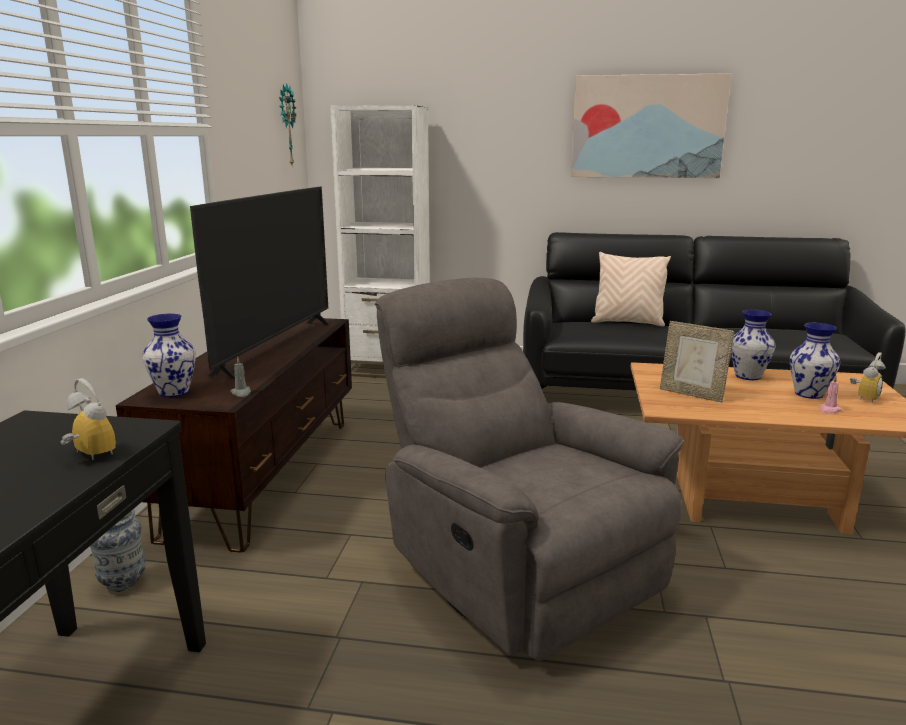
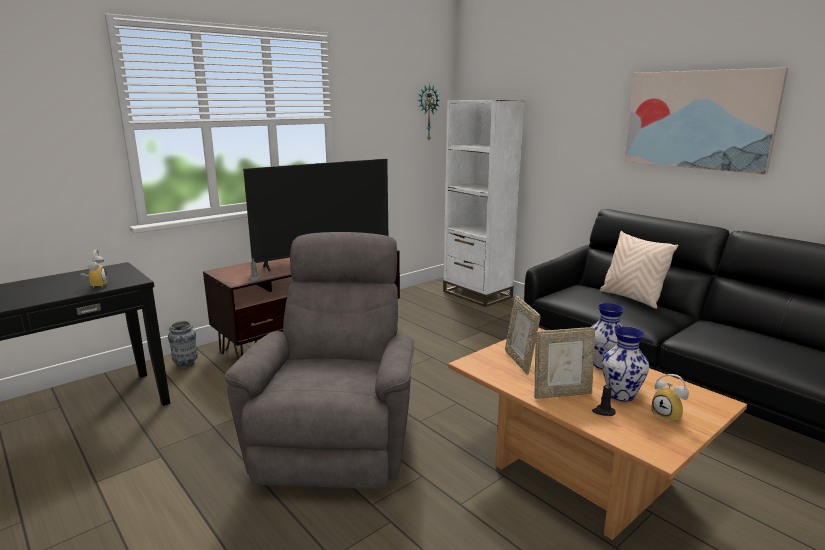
camera: 40 degrees right, 0 degrees up
vase [142,313,196,397] -> none
pink candle [819,376,842,413] -> black candle [592,380,616,416]
alarm clock [850,352,886,403] -> alarm clock turned 60 degrees clockwise [652,374,689,423]
none -> picture frame [535,327,595,399]

